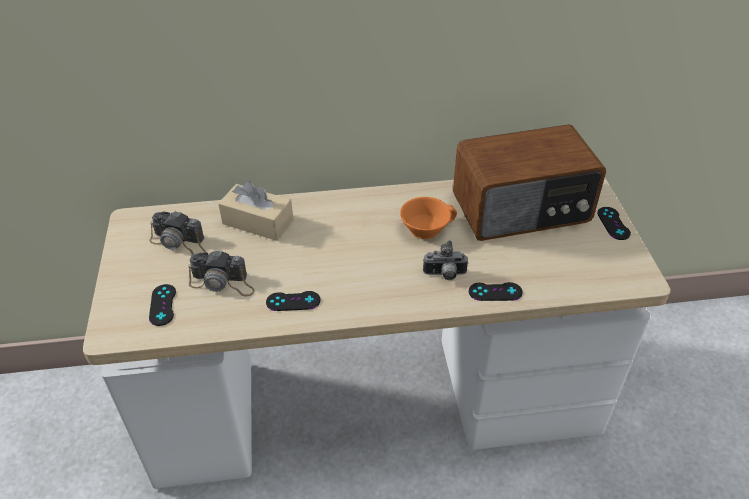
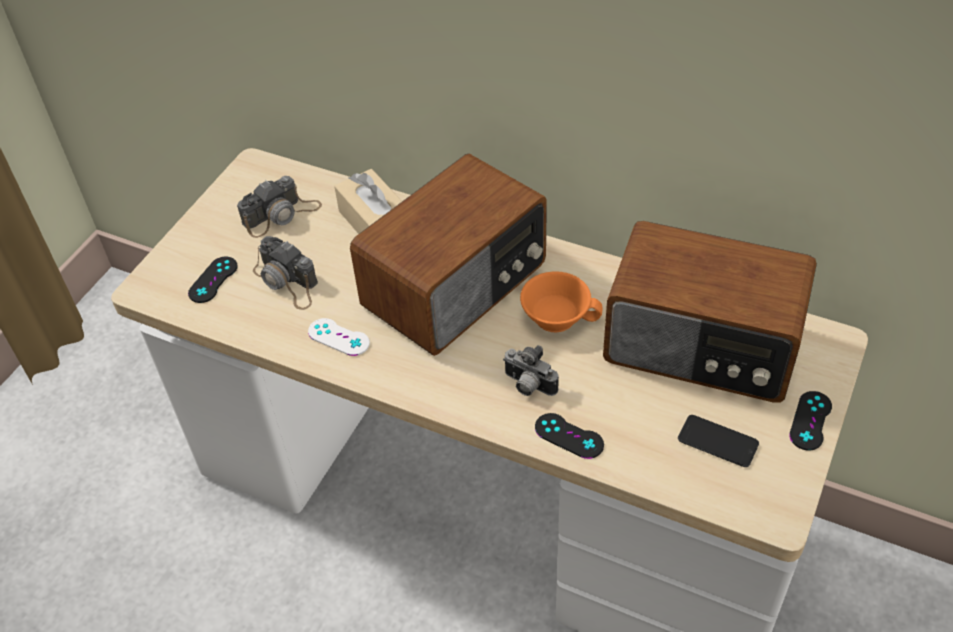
camera: 35 degrees right, 5 degrees up
camera [149,211,206,255] -> camera turned 90 degrees counterclockwise [237,176,322,238]
black game controller [266,291,320,311] -> white game controller [308,318,370,356]
none -> radio [350,154,547,356]
none -> phone [678,415,759,467]

